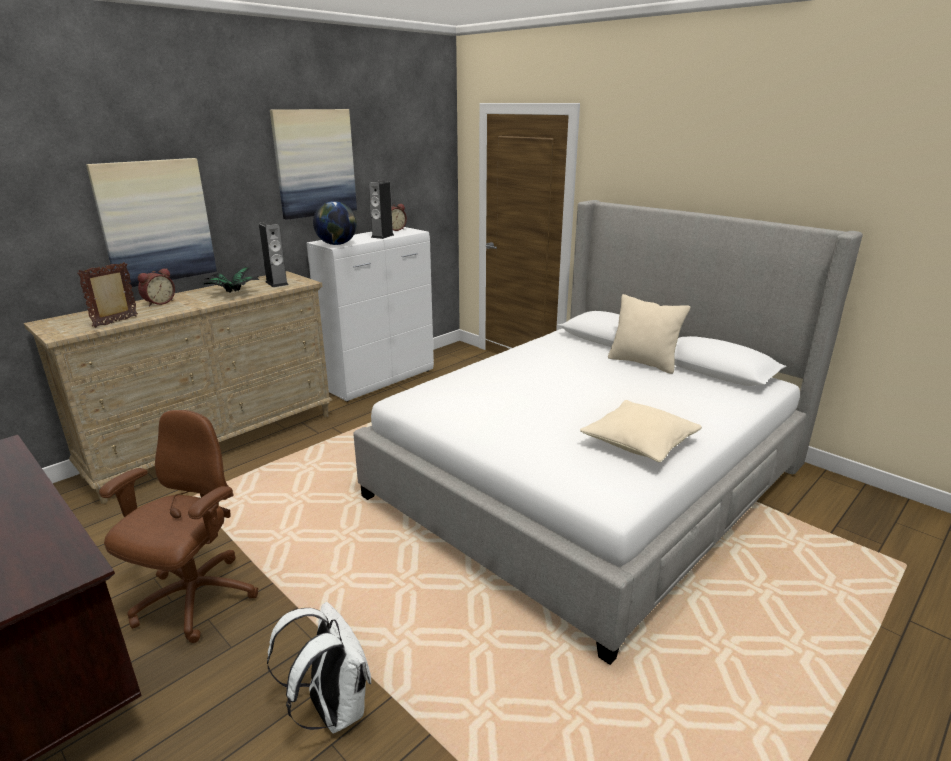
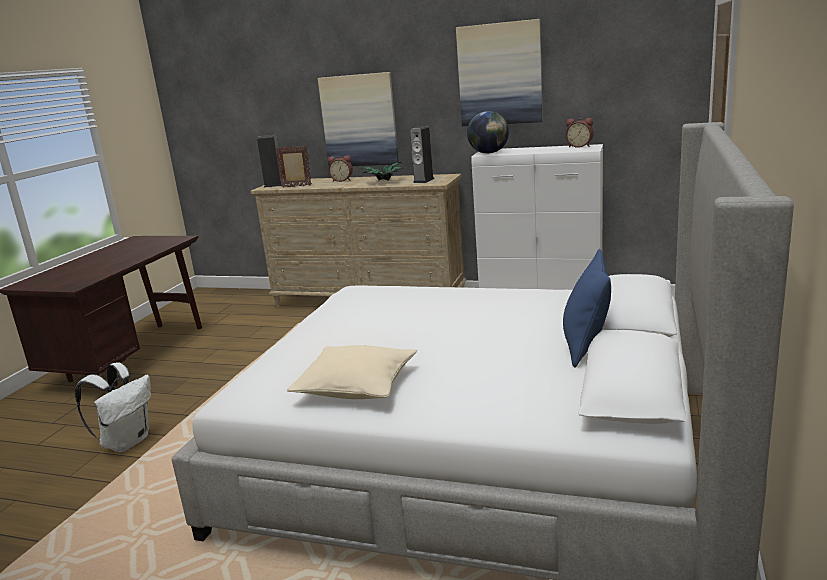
camera: 65 degrees right, 5 degrees down
brown office chair [99,410,258,643] -> none
speaker [369,180,394,239] -> speaker moved to [257,135,284,188]
beige pillow [608,294,690,374] -> blue pillow [563,249,611,368]

